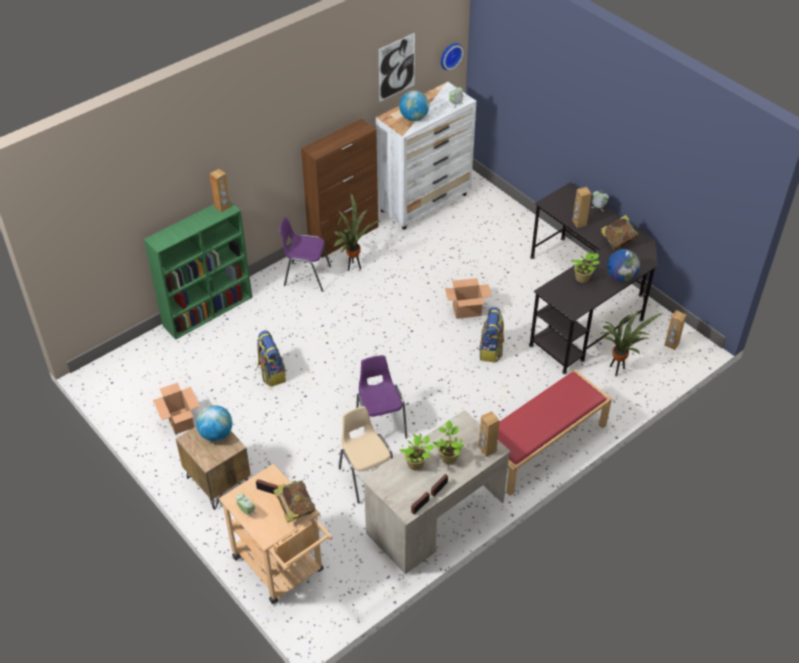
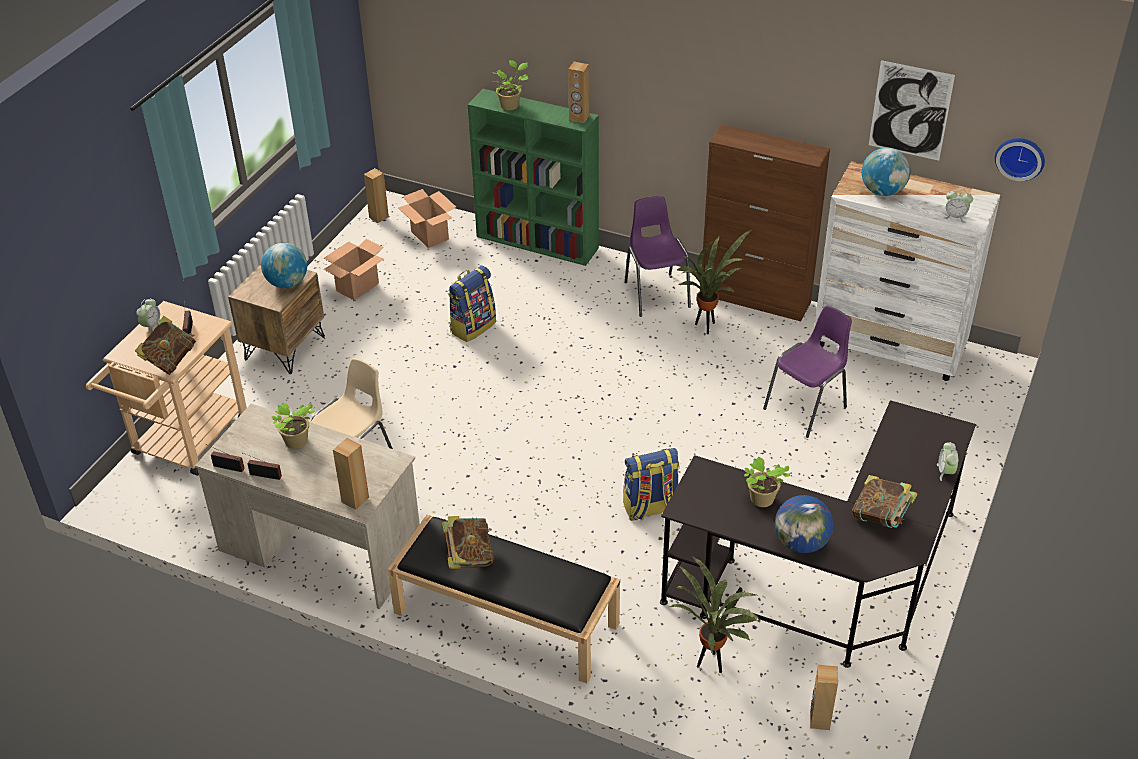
camera: 65 degrees right, 5 degrees down
purple chair [356,355,407,439] -> purple chair moved to [763,305,852,438]
potted plant [433,420,464,464] -> potted plant moved to [493,60,530,110]
cardboard box [445,278,492,319] -> cardboard box moved to [398,189,456,248]
red bench [498,370,612,496] -> black bench [388,515,620,683]
brown speaker [572,187,592,228] -> brown speaker moved to [364,168,389,223]
none -> book [442,516,494,569]

